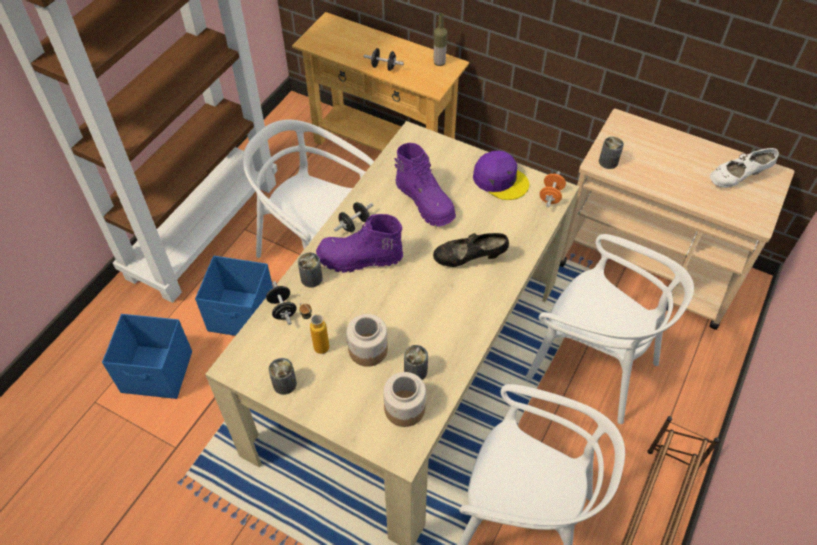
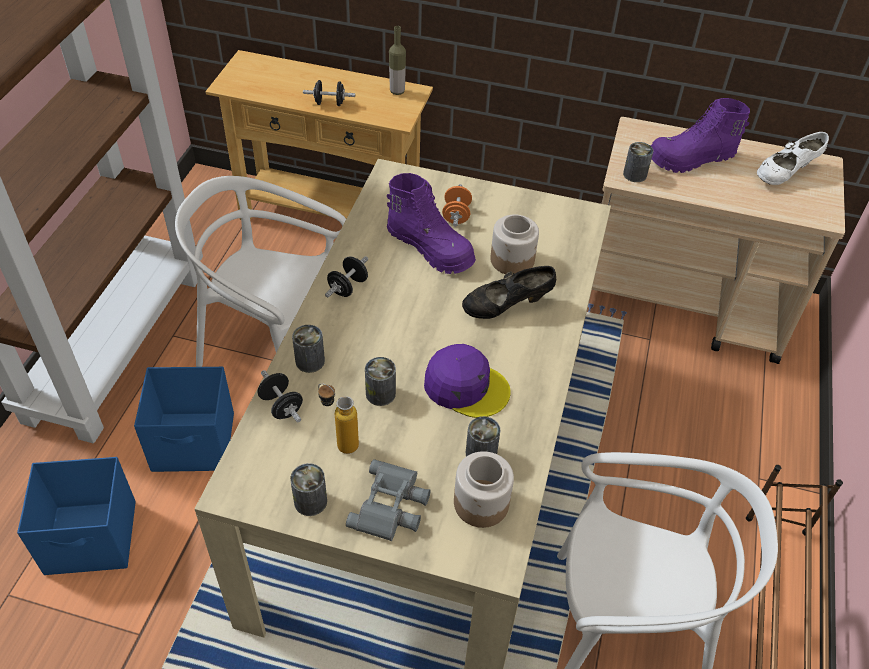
camera: 15 degrees left, 5 degrees down
purple boot [316,214,403,273] -> purple boot moved to [651,98,750,173]
jar [347,314,388,367] -> jar moved to [490,215,539,274]
purple cap [473,151,529,200] -> purple cap moved to [424,344,511,418]
white chair [525,234,694,424] -> none
orange dumbbell [540,171,566,207] -> orange dumbbell moved to [442,184,472,227]
none -> grey binoculars [346,459,431,541]
none -> can [365,357,396,406]

